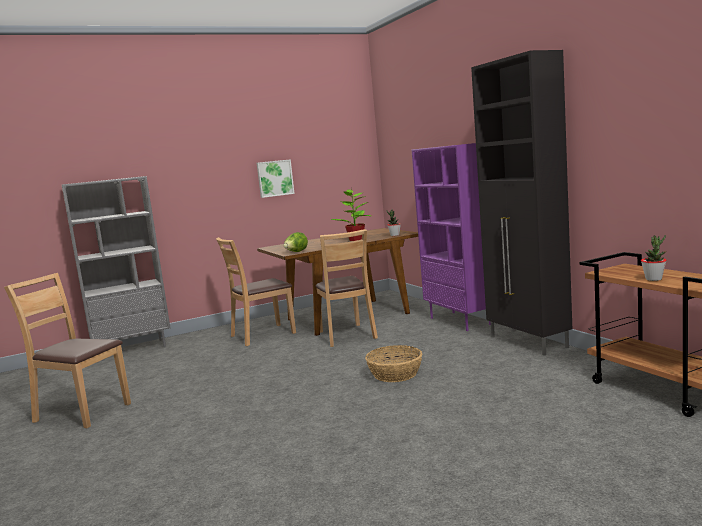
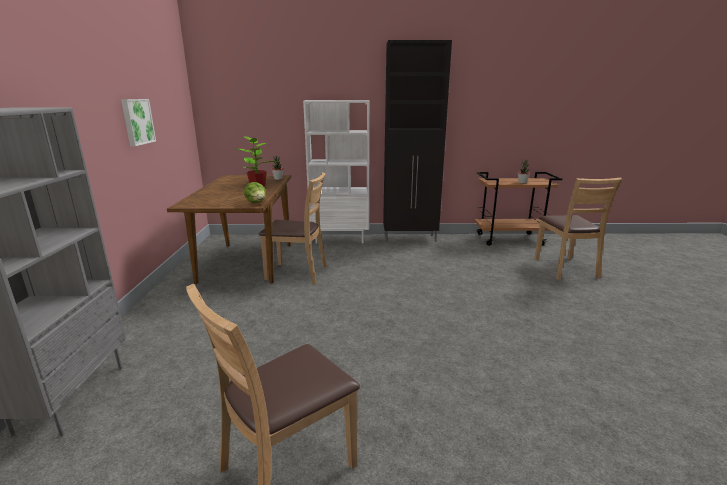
camera: 65 degrees left, 10 degrees up
brown chair [216,237,296,346] -> brown chair moved to [534,178,623,280]
basket [365,345,423,382] -> none
purple bookcase [412,143,491,331] -> white bookcase [303,100,370,244]

